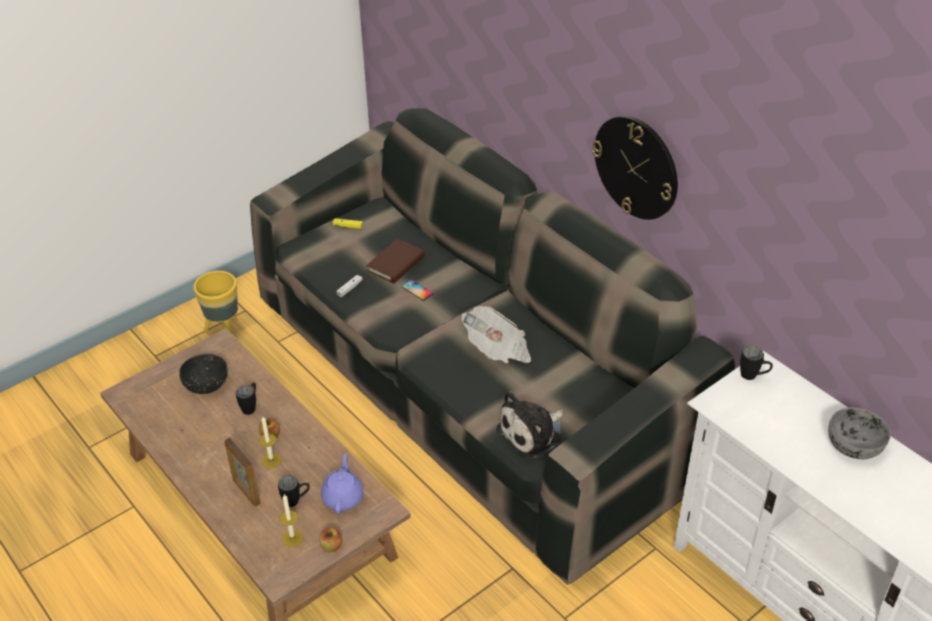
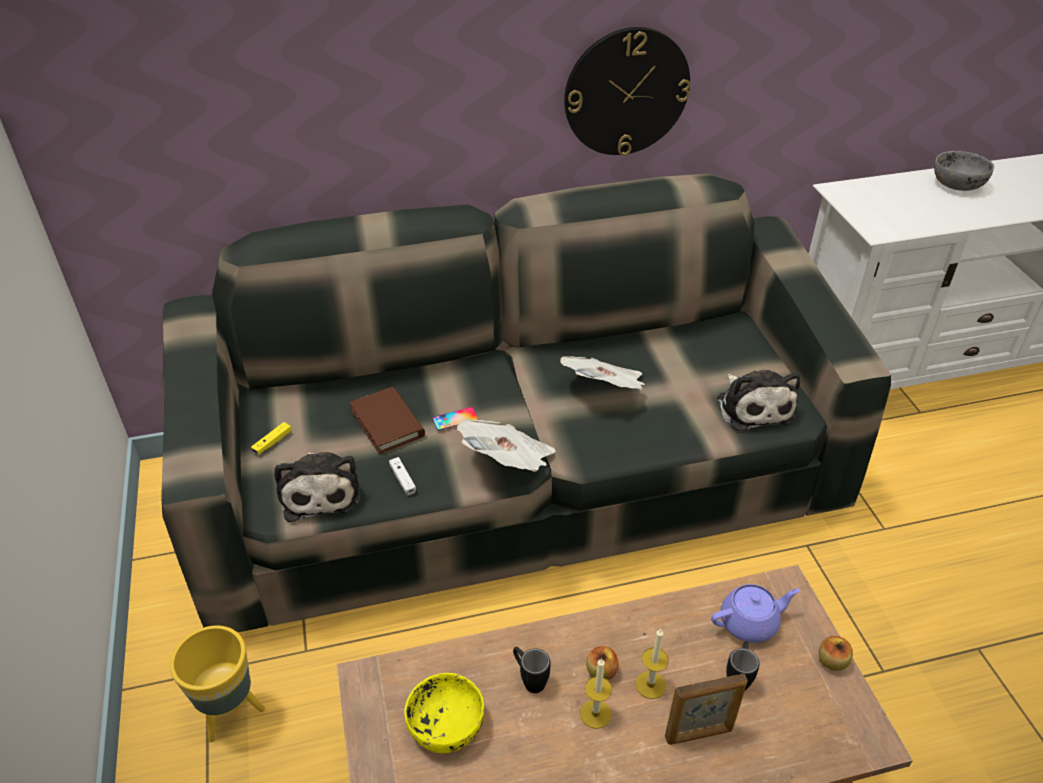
camera: 65 degrees left, 0 degrees up
black bowl [179,354,228,394] -> yellow bowl [404,673,484,753]
candle [279,494,303,547] -> candle moved to [580,658,612,729]
purple teapot [321,453,364,514] -> purple teapot turned 135 degrees clockwise [711,584,800,643]
black mug [740,346,773,380] -> none
none -> plush toy [274,452,360,522]
none -> newspaper [457,419,556,471]

